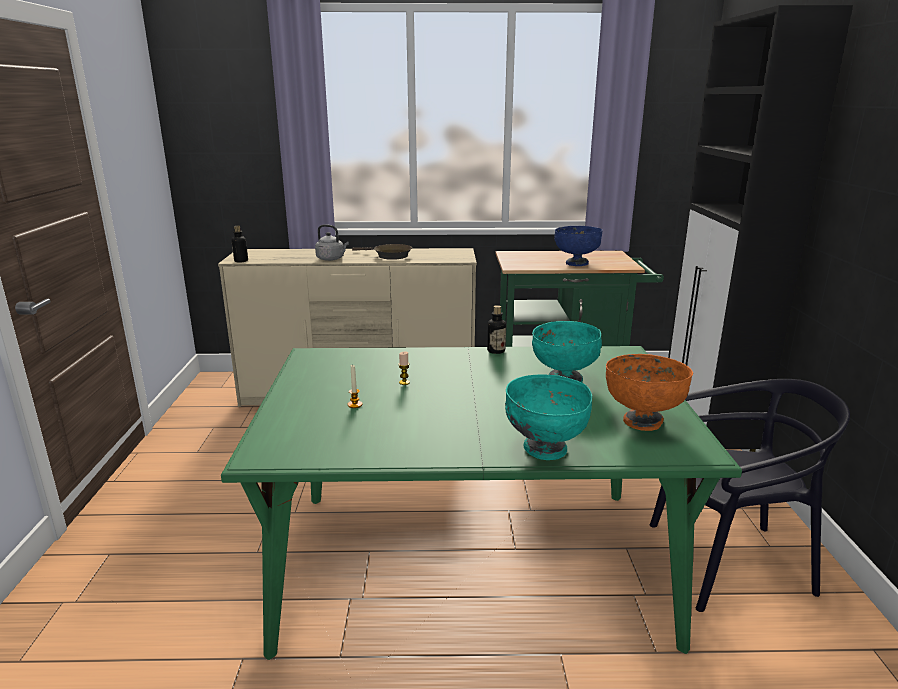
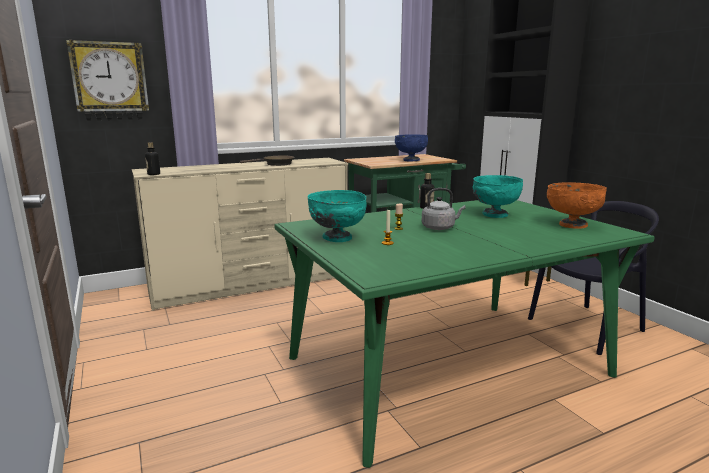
camera: 25 degrees left, 5 degrees down
grey kettle [315,224,349,261] -> grey kettle moved to [422,188,466,230]
turquoise bowl [505,374,592,460] -> turquoise bowl moved to [307,190,367,242]
none -> wall clock [66,40,149,121]

